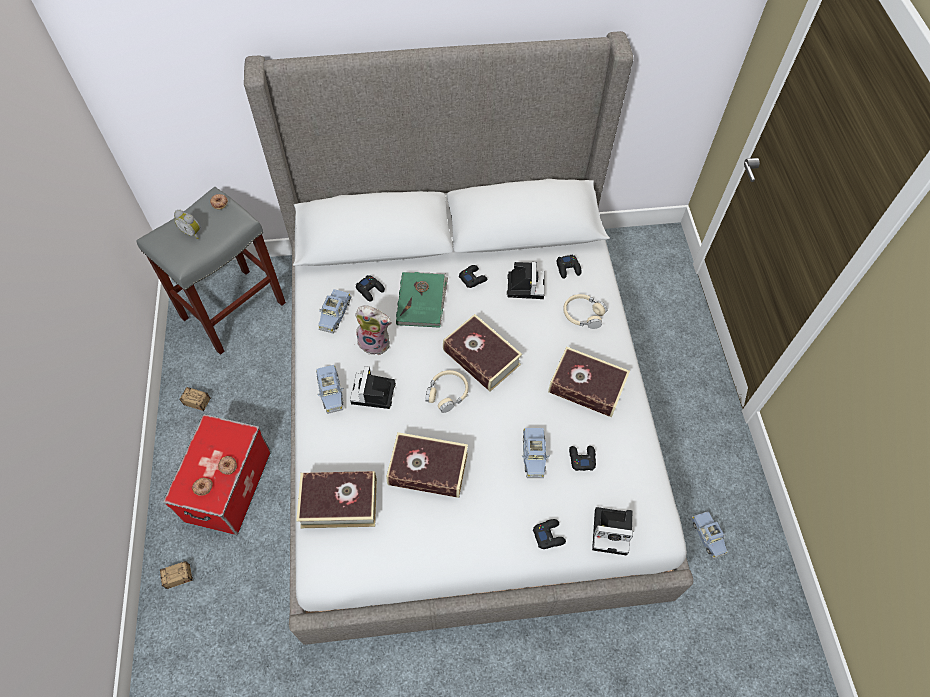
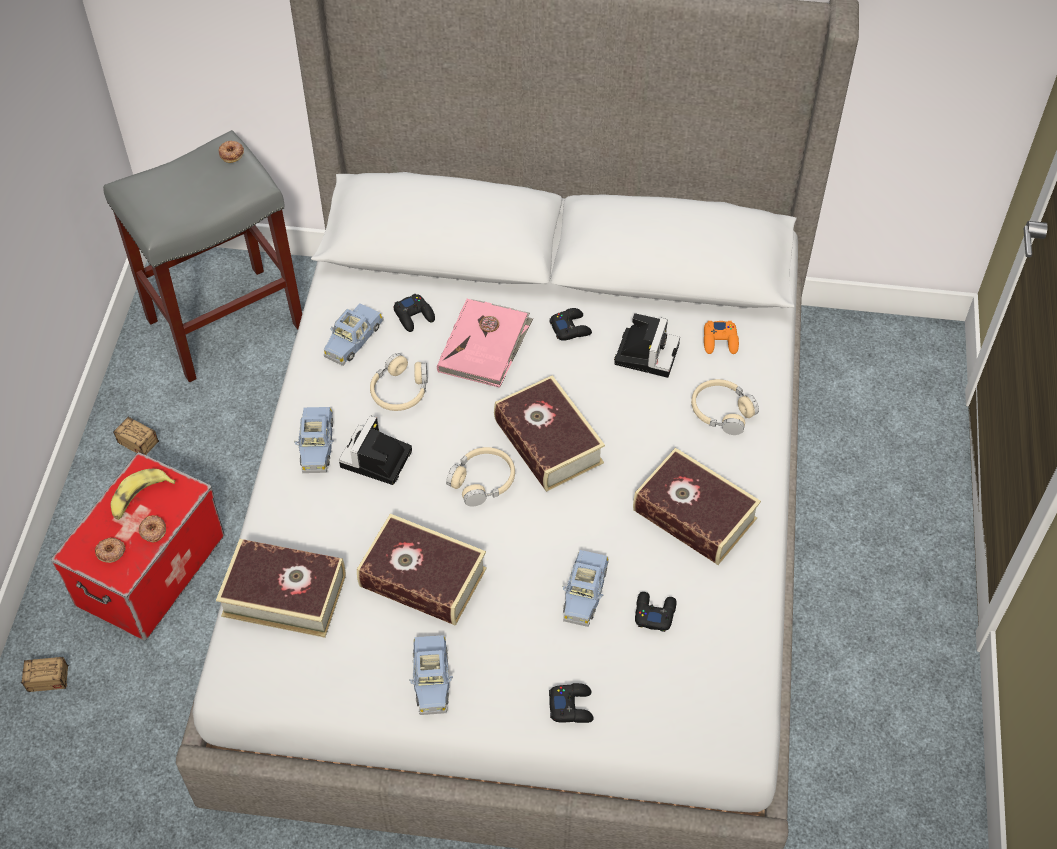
camera: 15 degrees right, 5 degrees down
alarm clock [174,210,200,239] -> none
plush toy [355,305,392,355] -> beige headphones [370,353,427,411]
green book [396,272,448,328] -> pink book [437,299,533,388]
black game controller [557,254,582,279] -> orange game controller [704,321,739,354]
camera [592,507,633,555] -> none
blue toy car [691,511,728,559] -> blue toy car moved to [409,635,453,715]
none -> banana [110,469,176,520]

